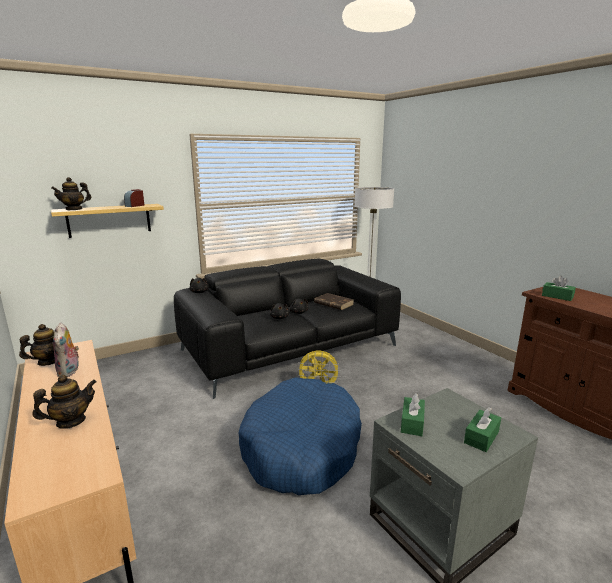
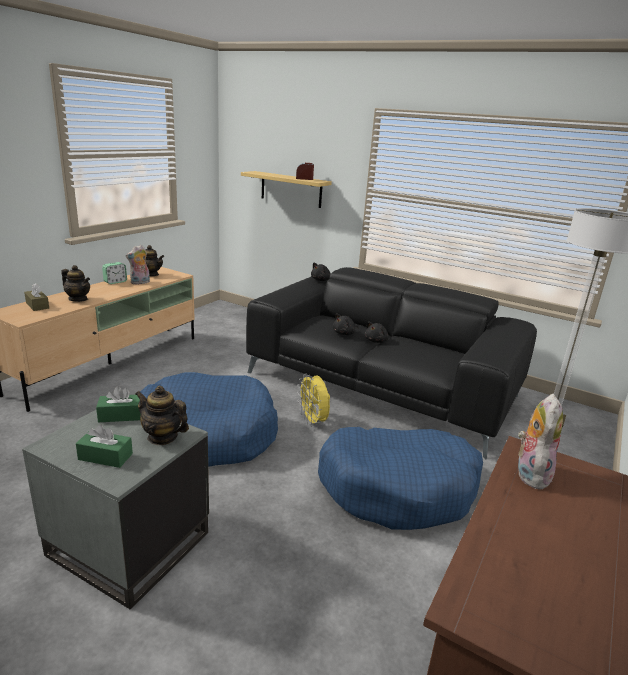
camera: 60 degrees right, 5 degrees up
teapot [51,177,91,210] -> teapot moved to [135,386,189,445]
brown book [314,293,354,310] -> none
green tissue box [542,276,576,301] -> plush toy [518,394,563,492]
none -> brown tissue box [24,283,49,311]
none -> alarm clock [102,262,127,284]
none -> blue dog bed [318,427,483,530]

